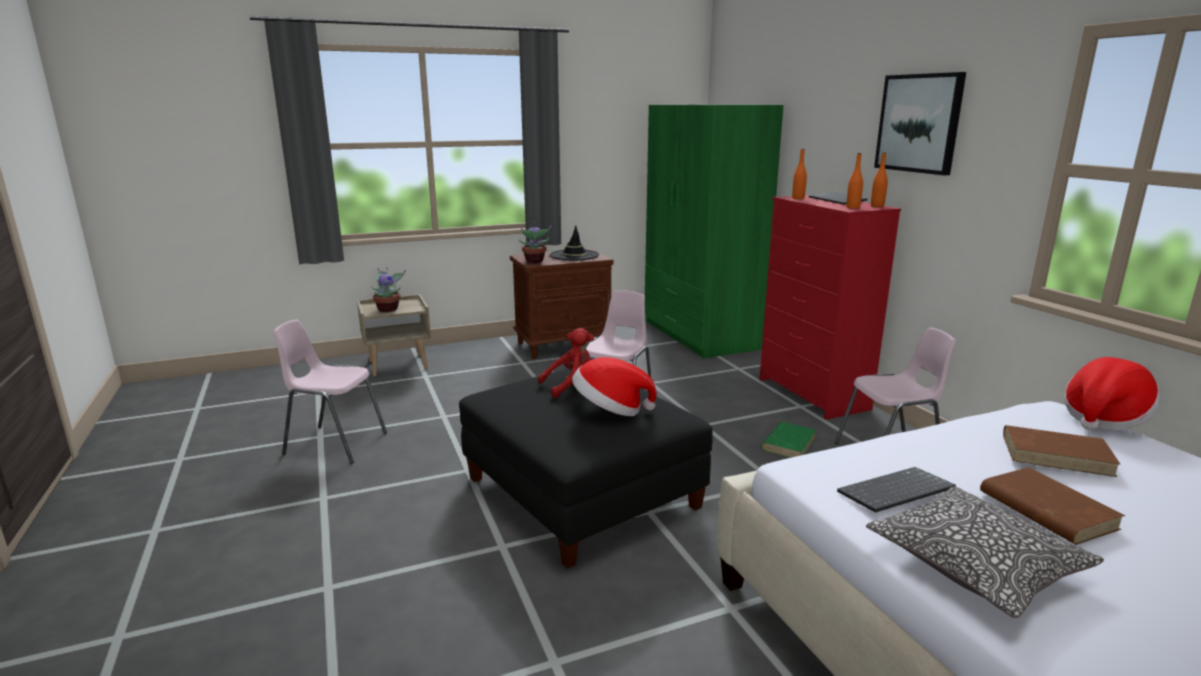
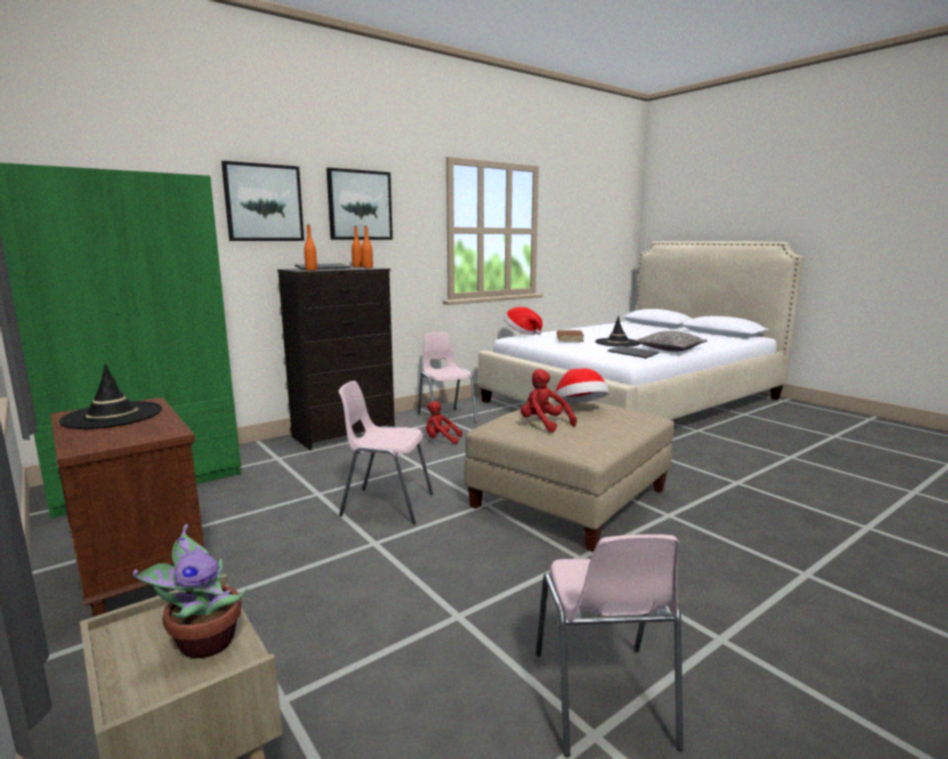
camera: 105 degrees left, 5 degrees down
black ottoman [459,369,713,569] -> beige ottoman [464,398,675,552]
potted plant [518,222,551,263] -> none
red dresser [759,195,901,420] -> black dresser [277,267,395,450]
green book [761,422,817,458] -> red plush toy [426,401,462,444]
brown book [980,467,1125,545] -> black hat [595,316,640,347]
none -> picture [221,161,304,241]

